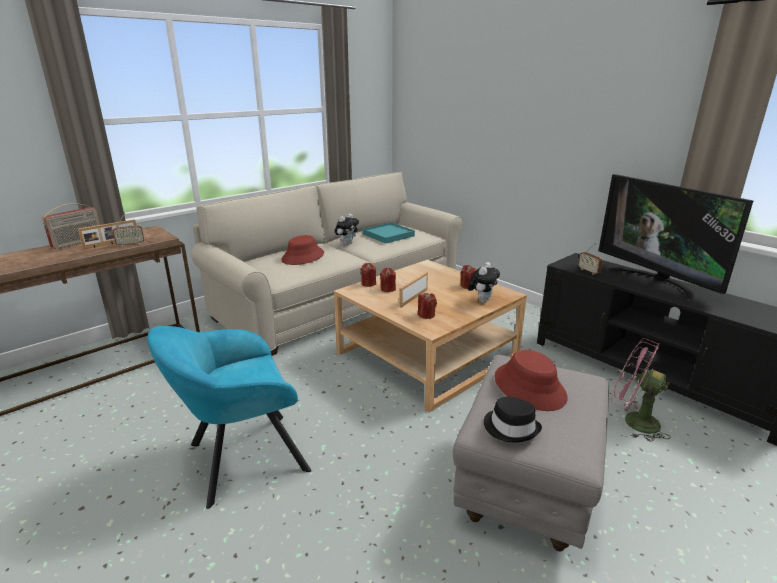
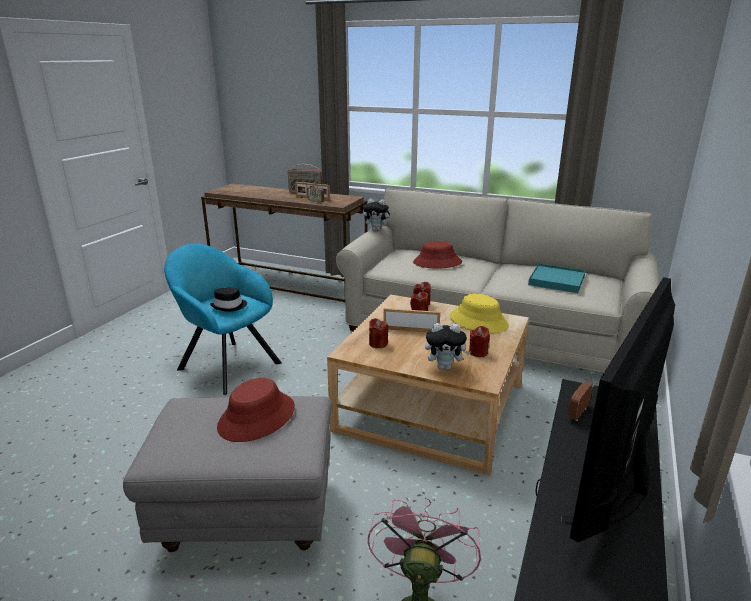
camera: 65 degrees right, 0 degrees up
plush toy [335,214,359,245] -> plush toy moved to [363,199,392,231]
black hat [484,397,542,443] -> black hat moved to [210,287,247,312]
none -> yellow hat [449,294,509,333]

